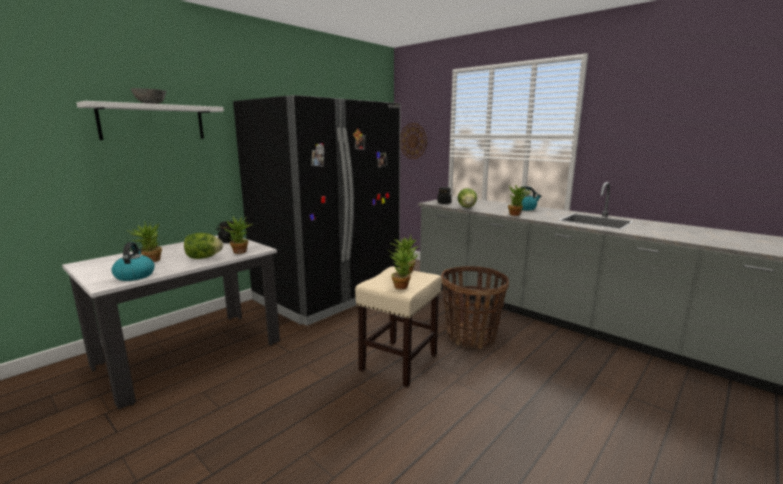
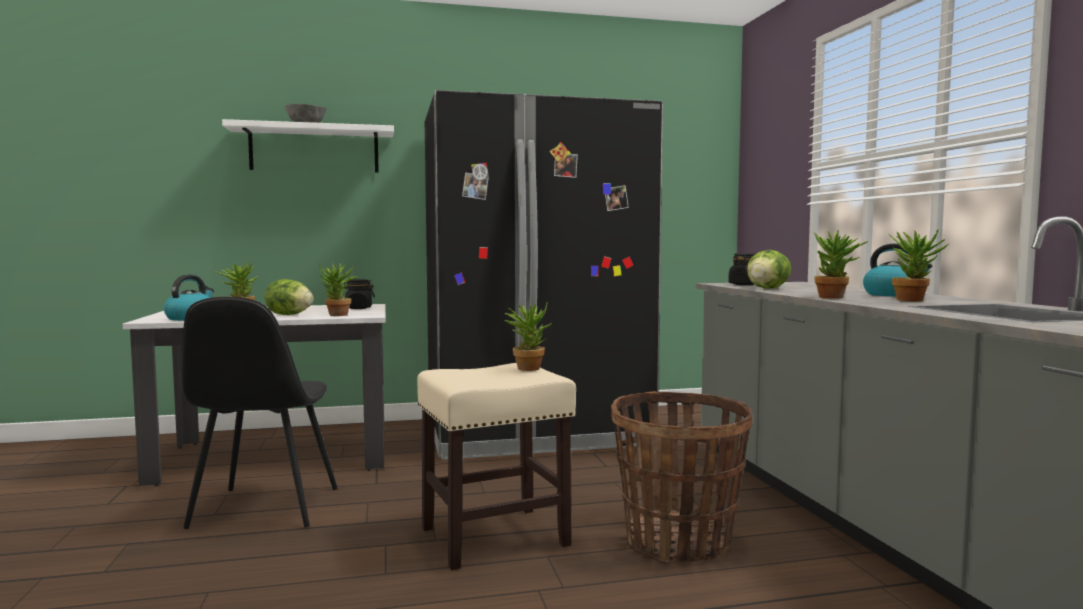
camera: 35 degrees right, 10 degrees down
potted plant [387,249,419,289] -> potted plant moved to [887,229,949,301]
wall clock [400,123,427,159] -> none
none -> black chair [182,297,337,529]

